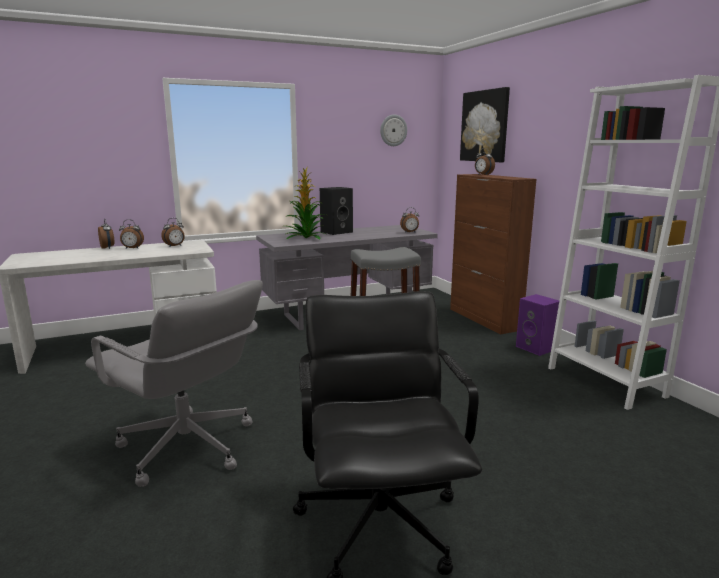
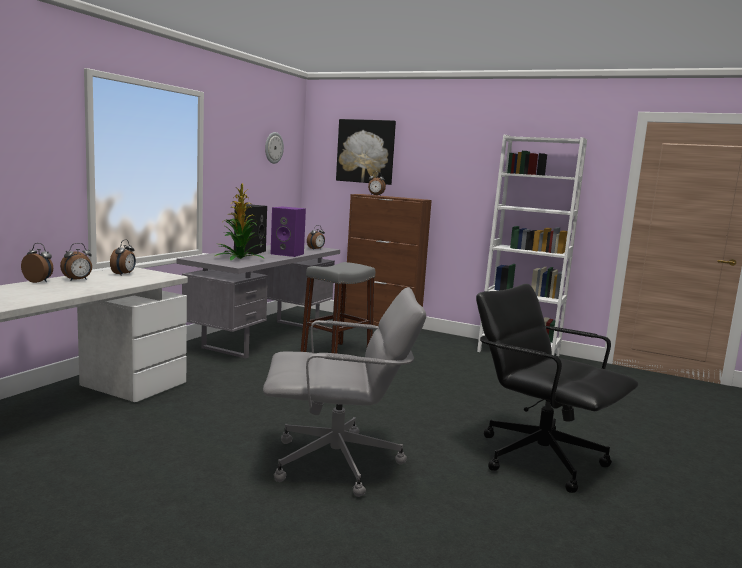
camera: 40 degrees left, 5 degrees down
purple speaker [516,294,559,356] -> purple speaker moved to [271,206,306,257]

